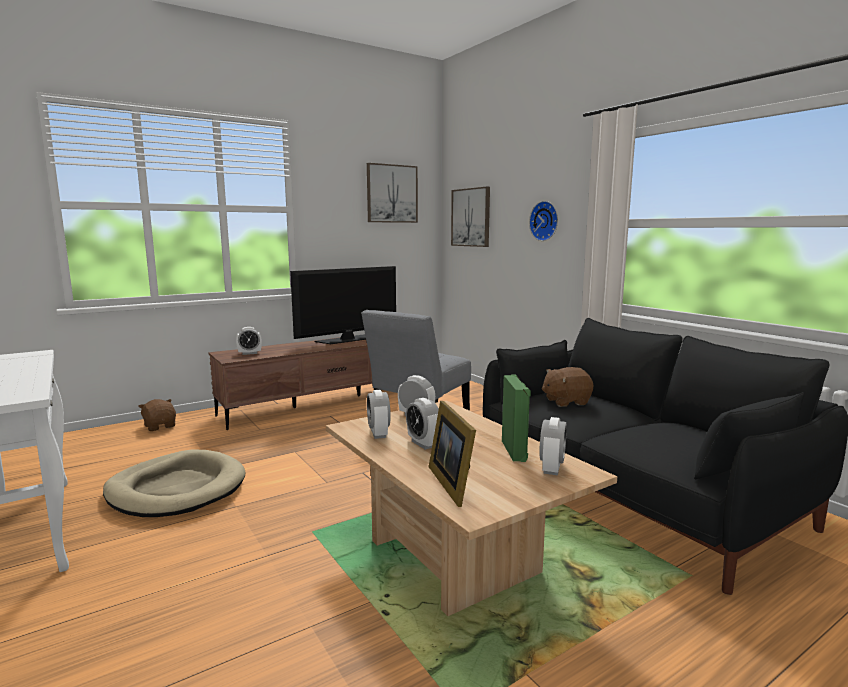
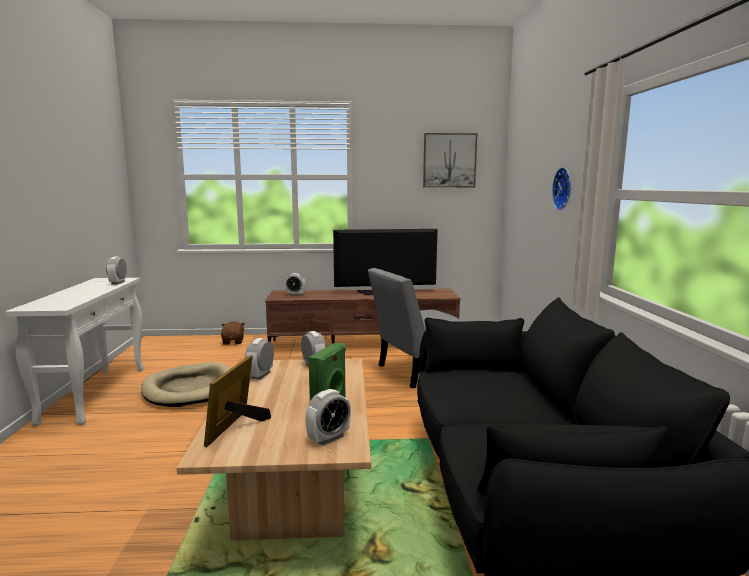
camera: 30 degrees right, 0 degrees up
alarm clock [406,398,439,450] -> alarm clock moved to [106,256,127,284]
picture [451,187,490,247] -> none
brown plush toy [542,367,593,407] -> none

